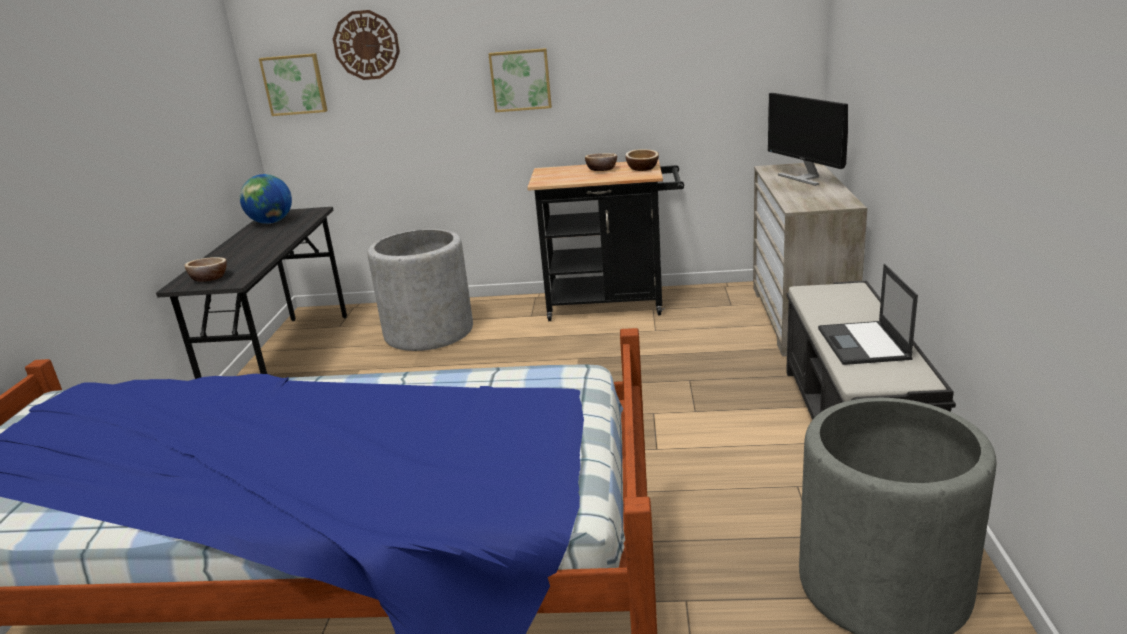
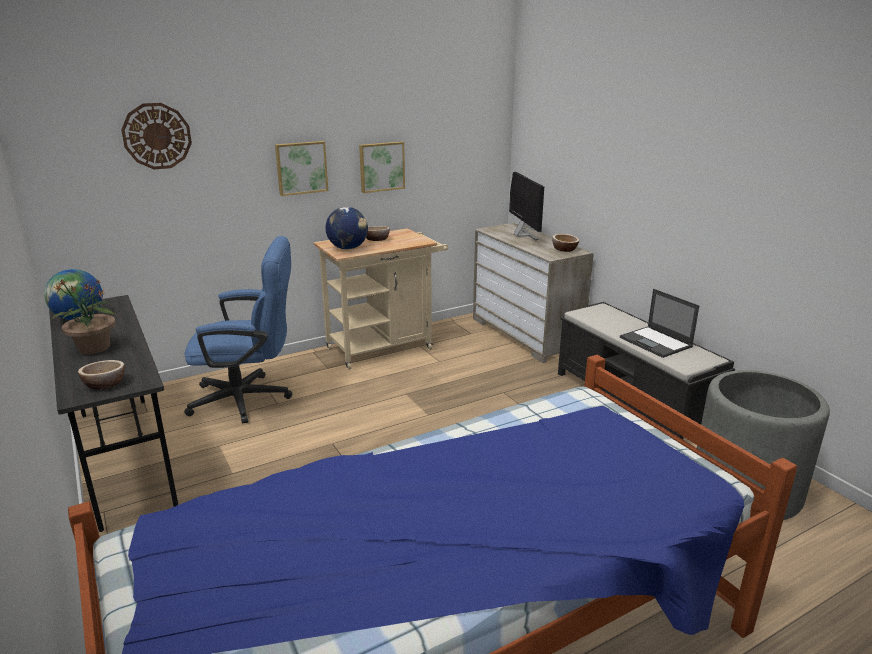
camera: 35 degrees left, 0 degrees up
picture [259,53,328,116] -> picture moved to [359,141,405,193]
grey planter [367,229,473,351] -> blue office chair [184,236,292,424]
black cart [527,159,684,321] -> beige cart [313,228,448,370]
bowl [625,149,659,171] -> bowl moved to [552,234,579,252]
monitor [768,93,848,186] -> monitor turned 135 degrees counterclockwise [509,172,544,240]
none -> potted plant [52,278,117,354]
none -> globe [326,207,368,250]

